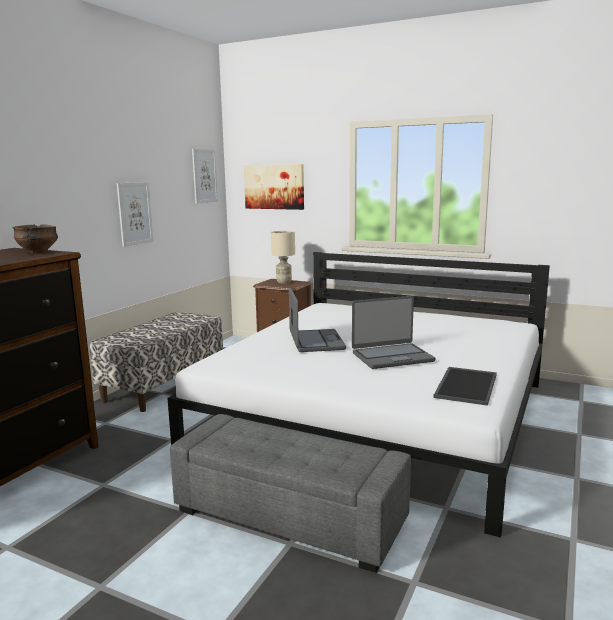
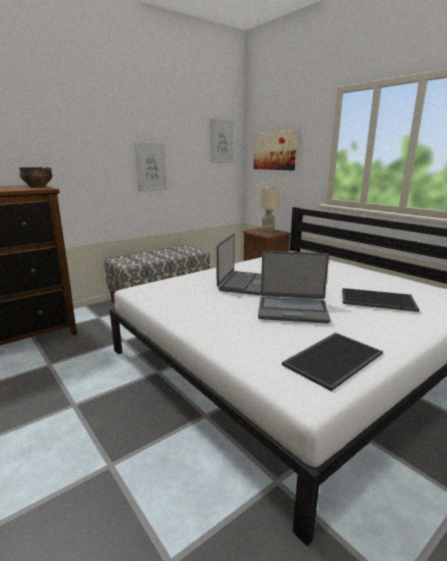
camera: 25 degrees right, 5 degrees up
grey ottoman [170,414,411,573] -> none
none -> tray [342,288,419,312]

